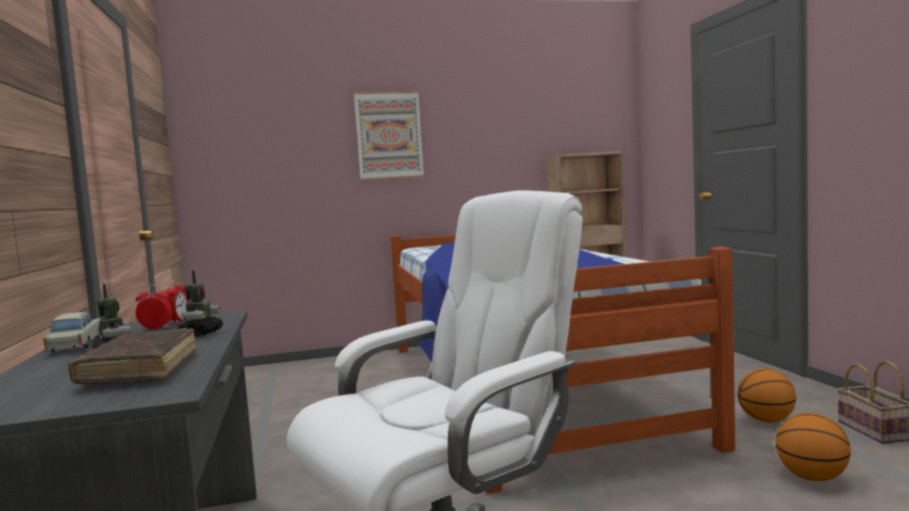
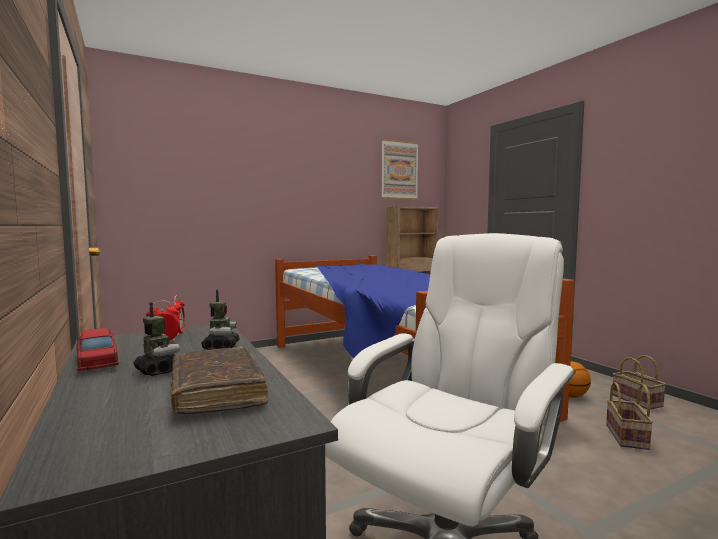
camera: 15 degrees left, 0 degrees up
beige toy car [43,312,100,352] -> red toy car [75,328,119,371]
picture [354,91,424,180] -> picture moved to [381,139,419,200]
basketball [776,413,851,481] -> basket [606,382,653,450]

